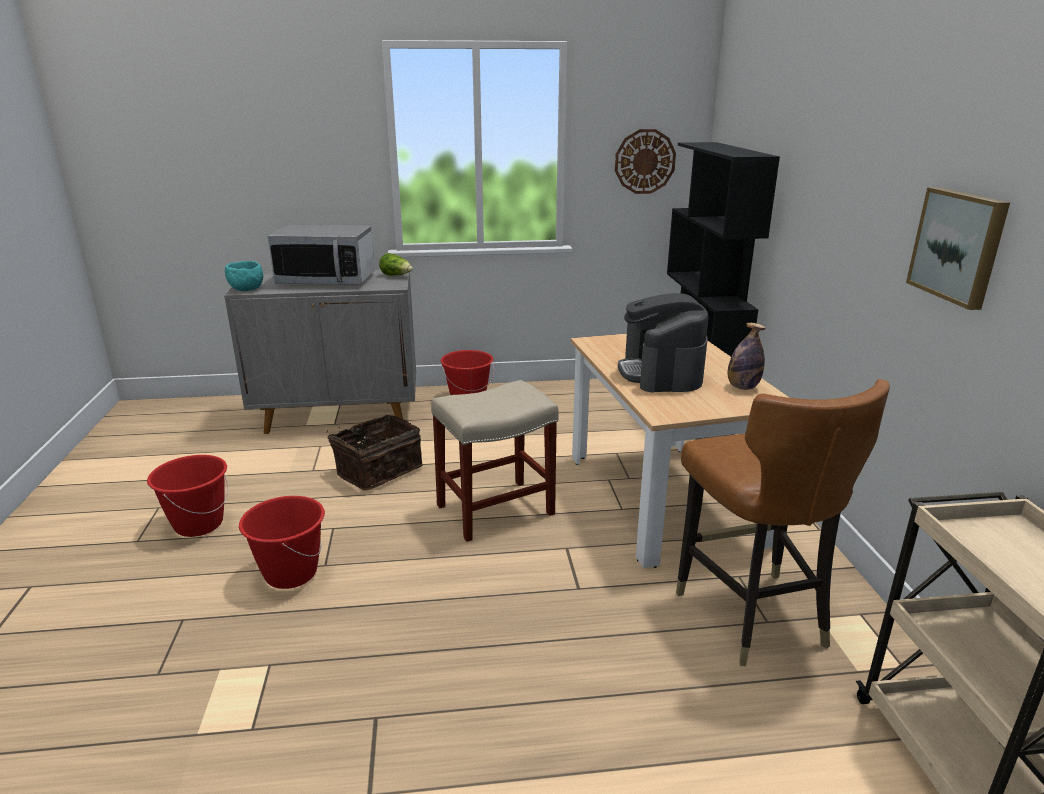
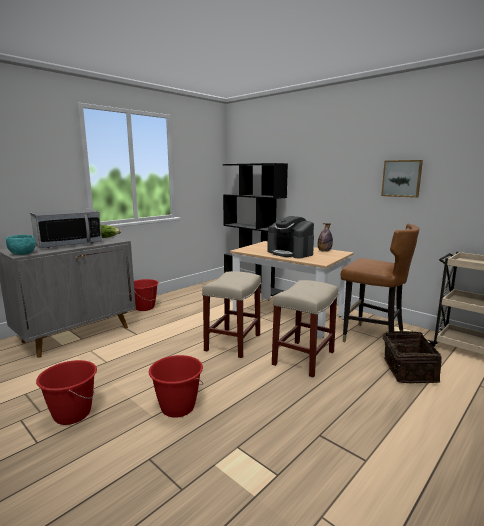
camera: 40 degrees left, 10 degrees down
basket [327,415,422,491] -> basket moved to [383,331,442,383]
wall clock [615,129,676,194] -> none
none -> beige stool [272,280,338,377]

